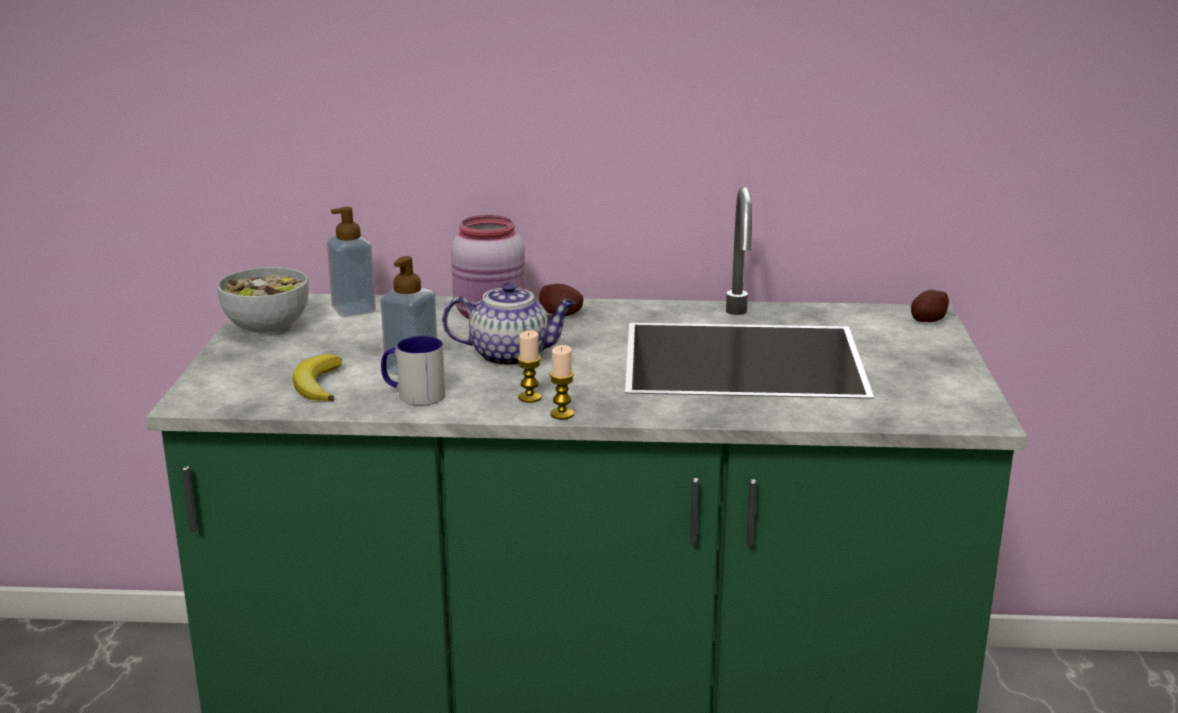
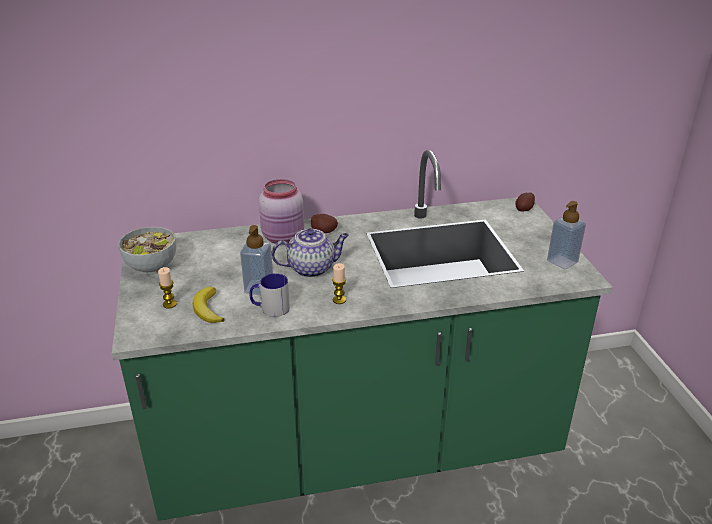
camera: 15 degrees left, 10 degrees up
soap dispenser [327,207,376,317] -> soap dispenser moved to [547,201,586,269]
candle [550,345,574,420] -> candle moved to [158,267,177,308]

